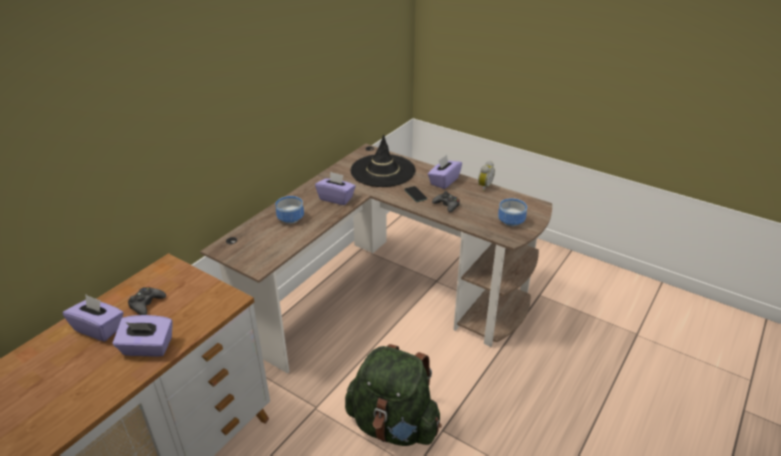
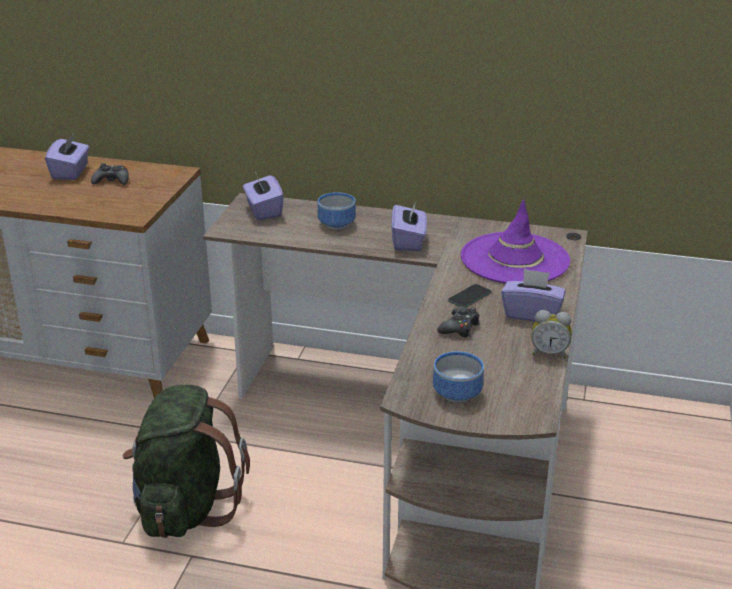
camera: 70 degrees right, 5 degrees down
purple tissue box [113,315,173,357] -> purple tissue box moved to [243,172,284,220]
black hat [351,134,415,187] -> purple hat [461,199,570,284]

